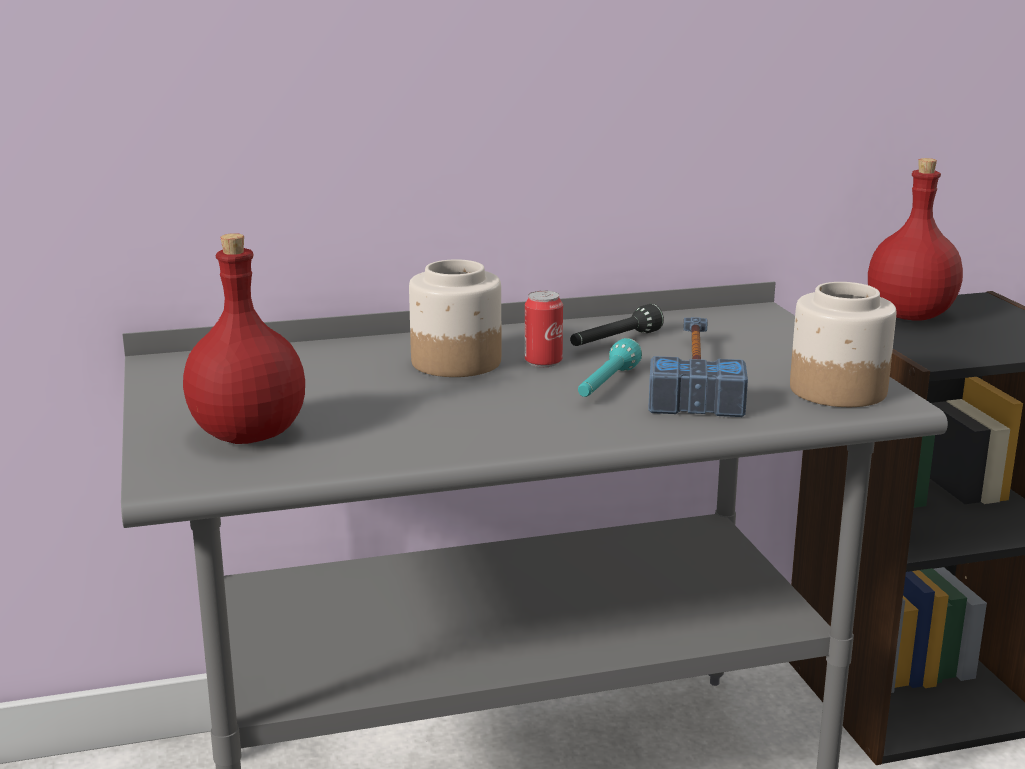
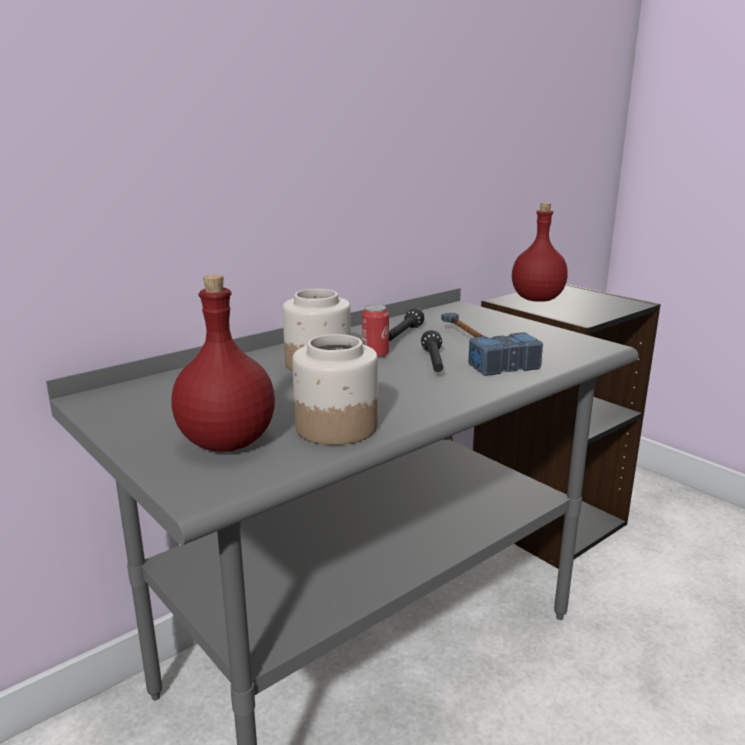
camera: 25 degrees left, 0 degrees up
turquoise flashlight [578,338,642,397] -> black flashlight [421,330,443,372]
jar [790,282,896,407] -> jar moved to [292,334,378,445]

